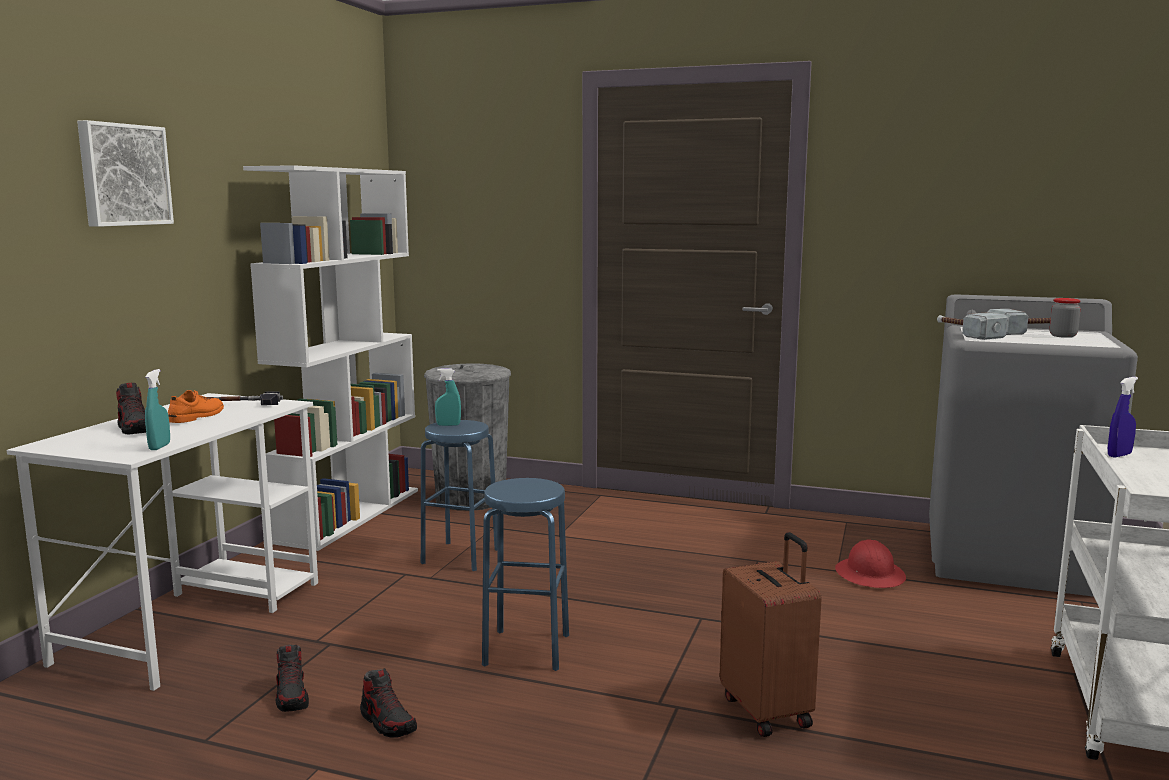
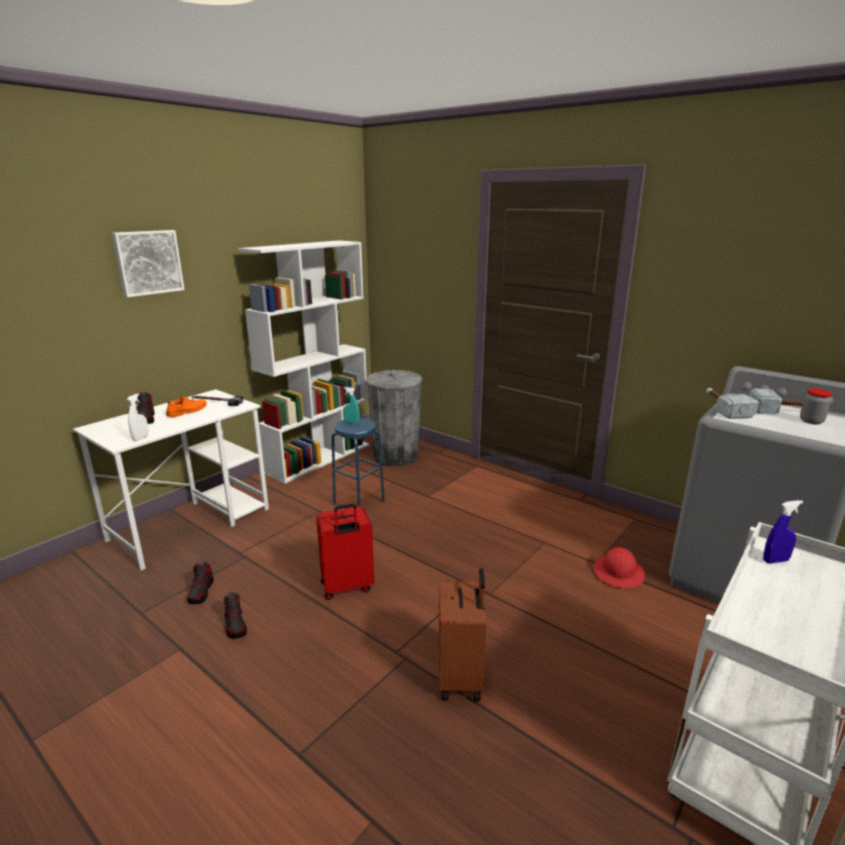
camera: 20 degrees right, 10 degrees up
turquoise spray bottle [145,369,170,450] -> white spray bottle [127,393,149,441]
blue stool [482,478,569,671] -> red suitcase [316,503,374,600]

